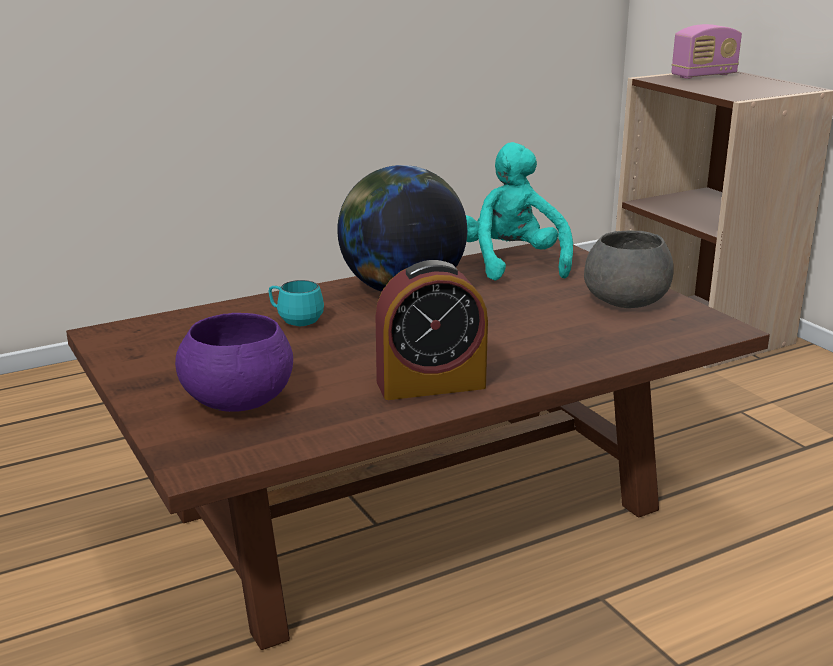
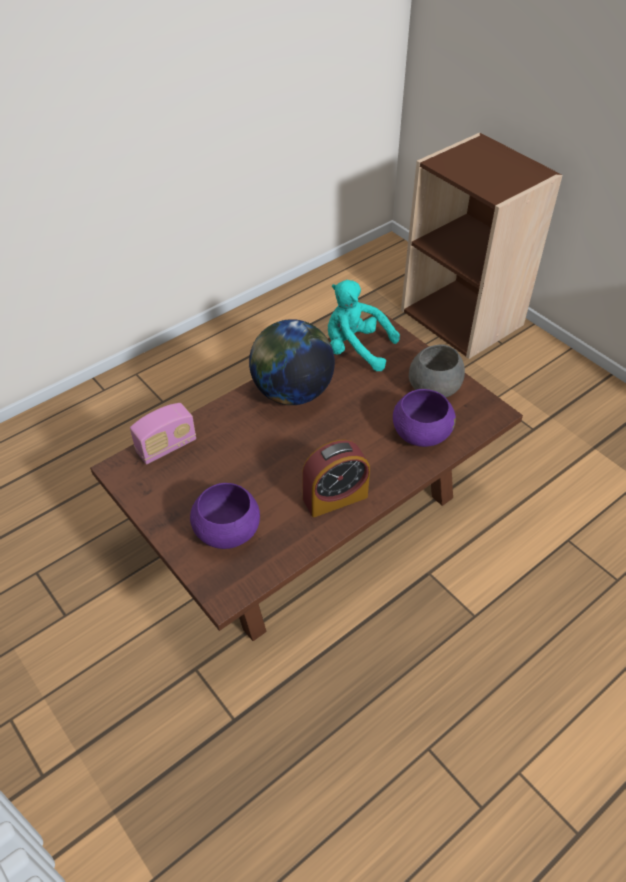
camera: 10 degrees left, 25 degrees up
turquoise mug [268,280,324,326] -> none
turquoise plush toy [466,142,573,281] -> turquoise plush toy turned 45 degrees counterclockwise [328,280,400,371]
radio [672,24,742,79] -> radio moved to [130,403,196,464]
none -> purple bowl [393,389,456,447]

